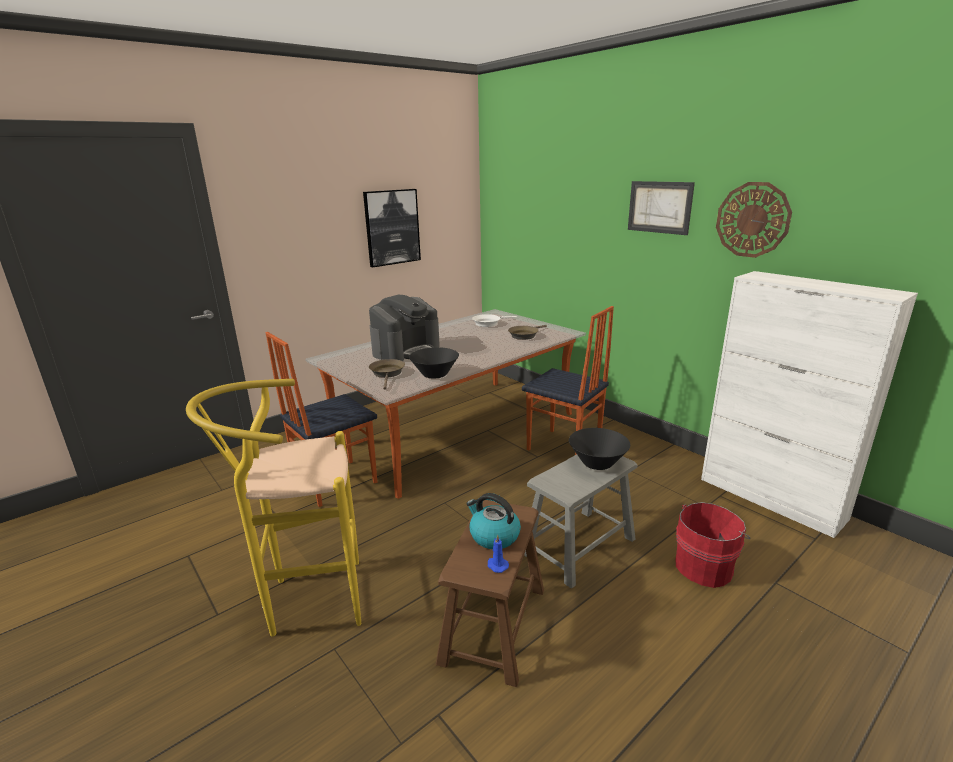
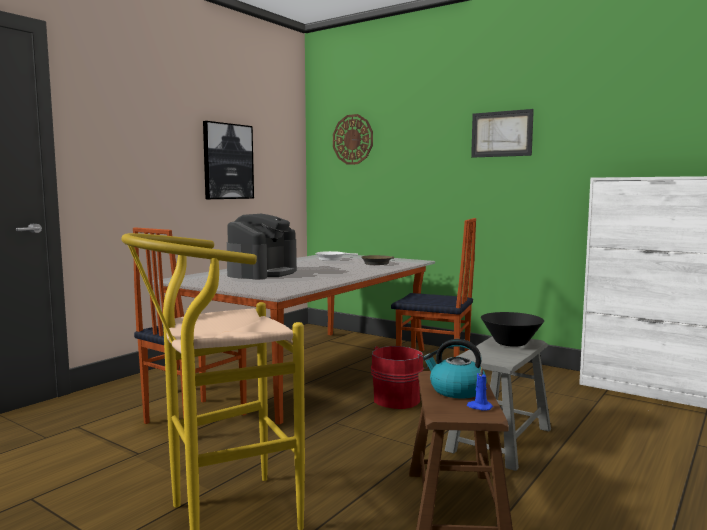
camera: 15 degrees left, 15 degrees down
brown frying pan [369,359,405,390] -> none
black bowl [409,347,459,379] -> none
red bucket [676,502,751,588] -> red bucket moved to [371,346,428,409]
wall clock [716,182,792,258] -> wall clock moved to [333,114,373,165]

